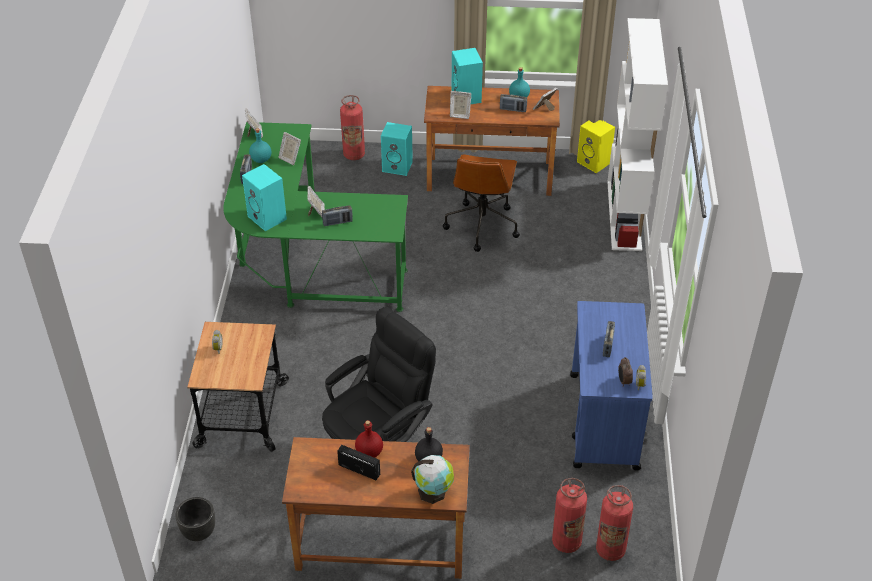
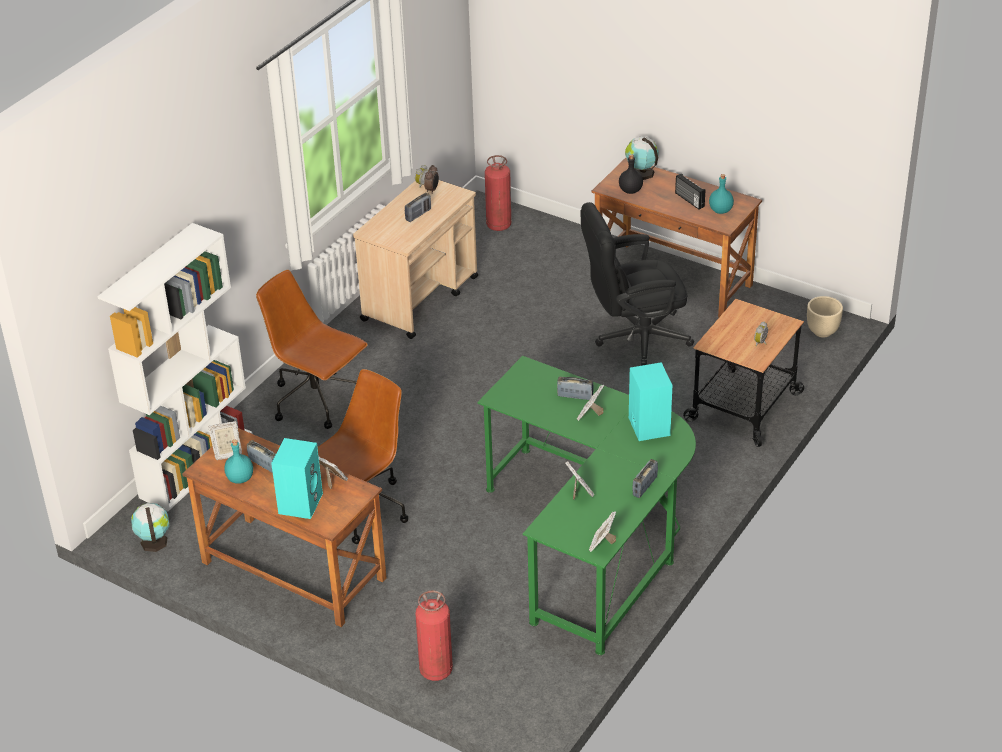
camera: 150 degrees left, 5 degrees down
black planter [176,497,215,541] -> beige planter [807,296,843,337]
turquoise bottle [249,128,271,163] -> turquoise bottle moved to [709,174,734,214]
red bottle [355,420,383,458] -> none
turquoise speaker [381,122,413,176] -> none
fire extinguisher [552,478,587,553] -> none
blue cart [570,301,653,471] -> beige cart [353,180,478,339]
yellow speaker [577,120,615,173] -> globe [131,503,169,552]
none -> brown office chair [256,270,368,429]

